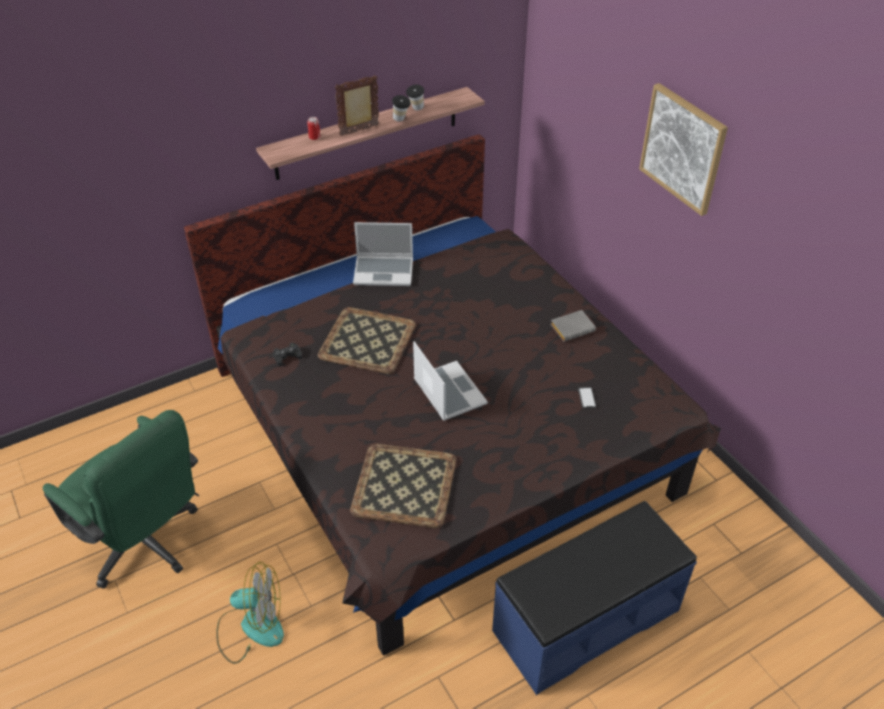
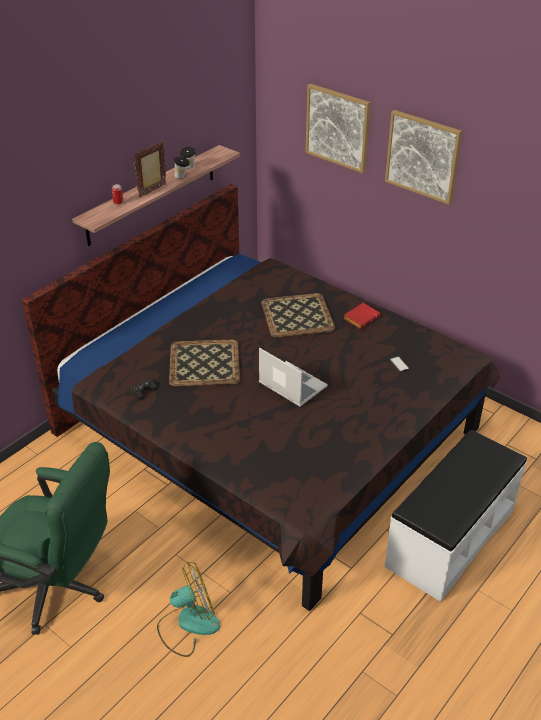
camera: 20 degrees left, 5 degrees down
tray [350,444,456,528] -> tray moved to [261,293,335,338]
laptop [353,222,413,286] -> none
blue bench [492,501,697,695] -> white bench [385,430,527,602]
grey book [550,310,596,342] -> red book [344,303,380,329]
none -> picture [305,84,371,173]

